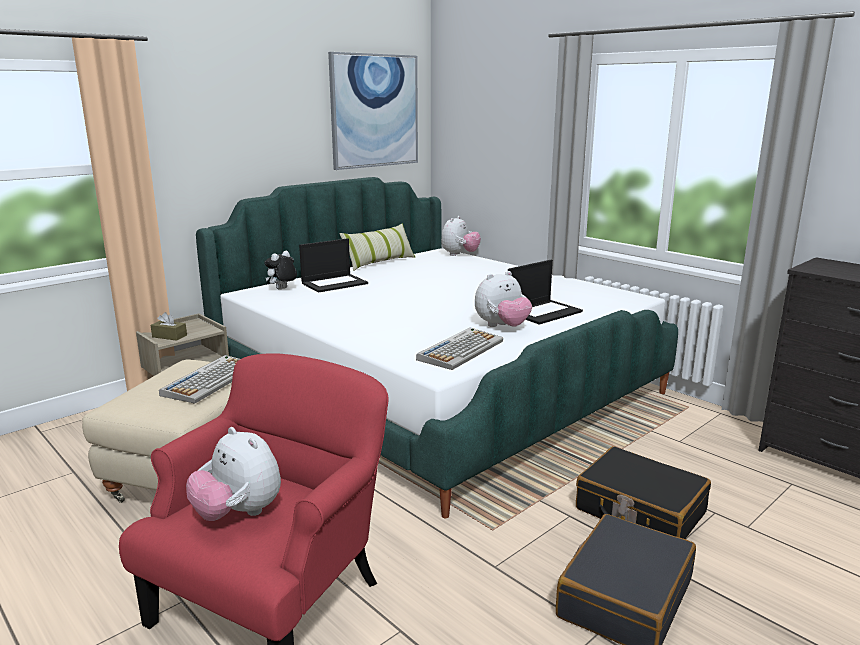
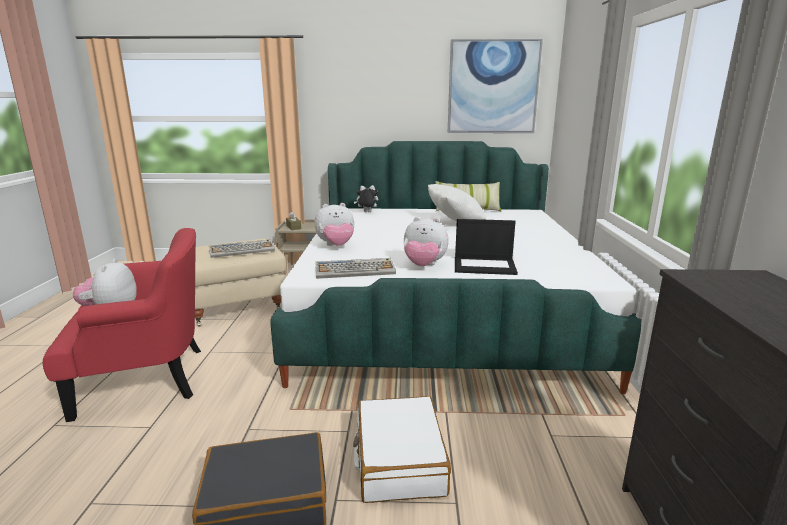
camera: 45 degrees right, 0 degrees up
laptop [299,238,368,293] -> none
plush toy [441,216,481,256] -> plush toy moved to [314,203,354,246]
black suitcase [576,446,711,539] -> white suitcase [353,396,451,503]
none -> white pillow [428,184,487,221]

